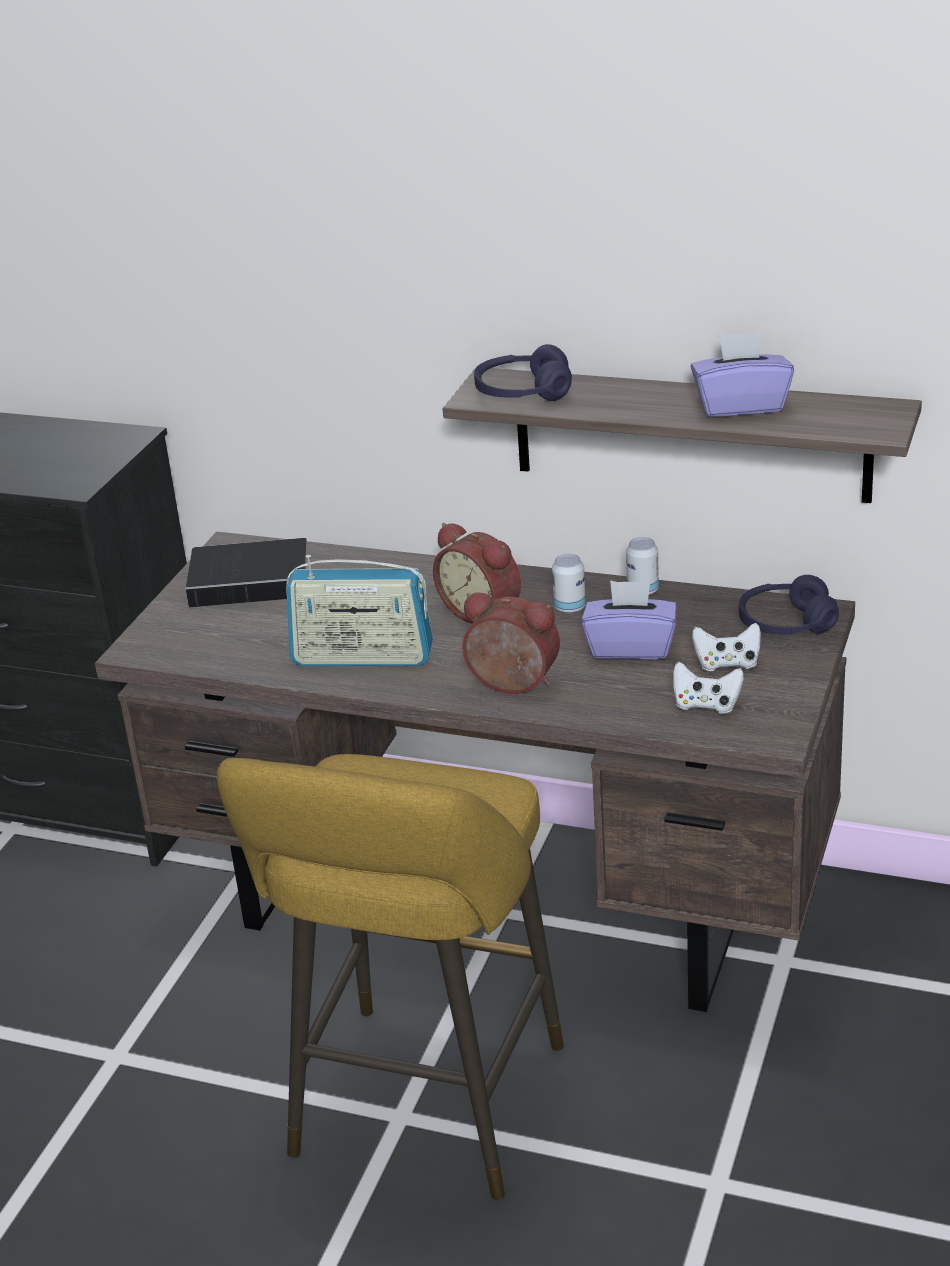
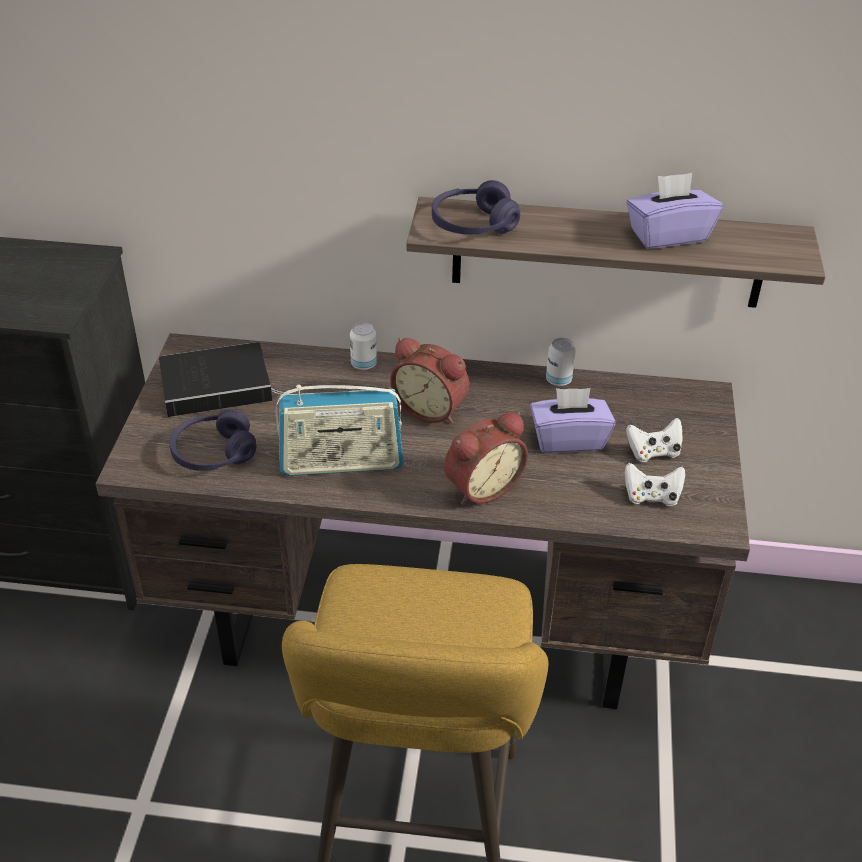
camera: 15 degrees left, 10 degrees up
alarm clock [462,592,560,694] -> alarm clock turned 135 degrees clockwise [444,412,528,505]
can [552,554,586,614] -> can moved to [350,322,377,370]
purple headphones [739,575,839,634] -> purple headphones moved to [169,410,256,471]

